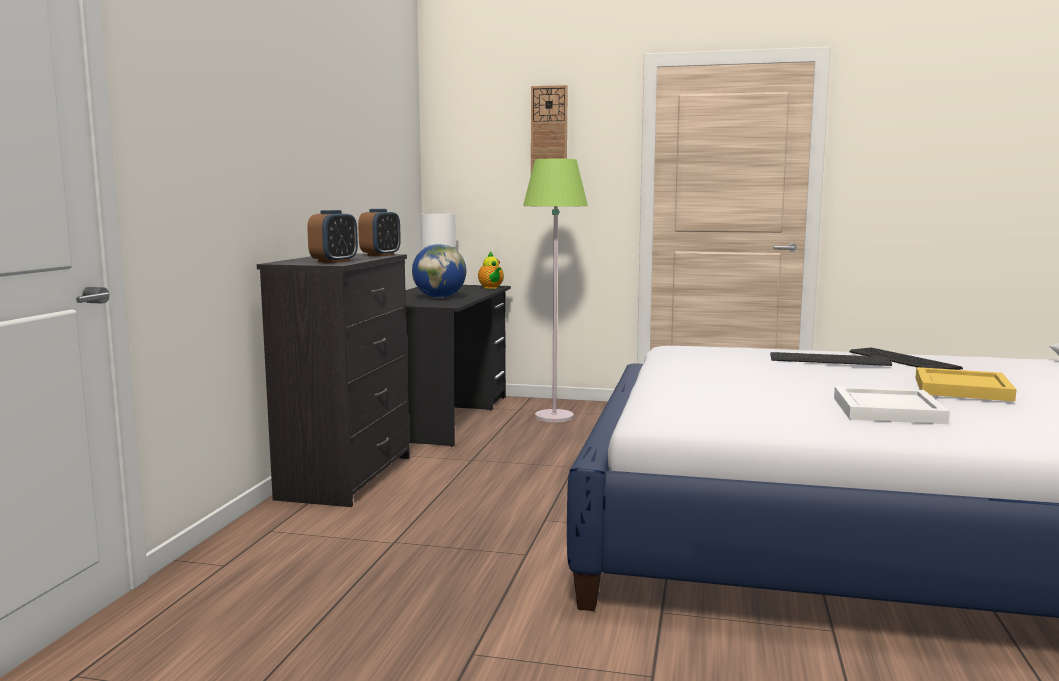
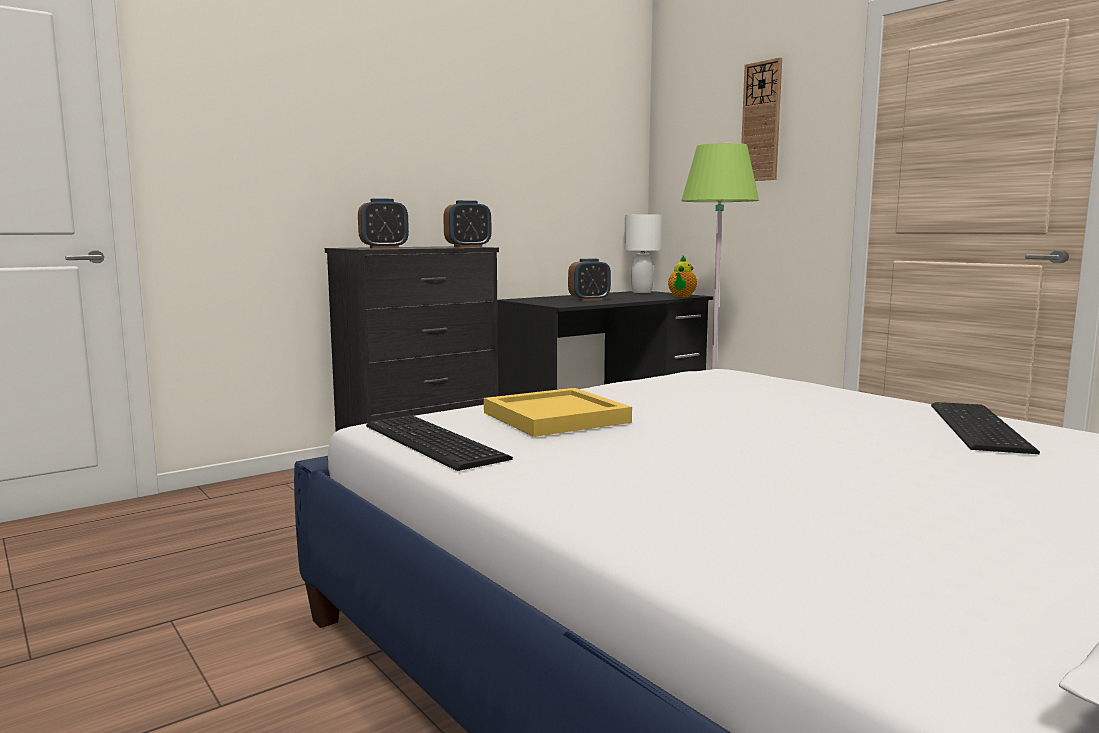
camera: 40 degrees right, 0 degrees up
globe [412,244,466,298] -> alarm clock [568,259,611,301]
keyboard [770,352,892,366] -> keyboard moved to [366,415,513,471]
white tray [834,386,950,424] -> none
yellow tray [916,367,1017,401] -> yellow tray moved to [484,388,632,437]

